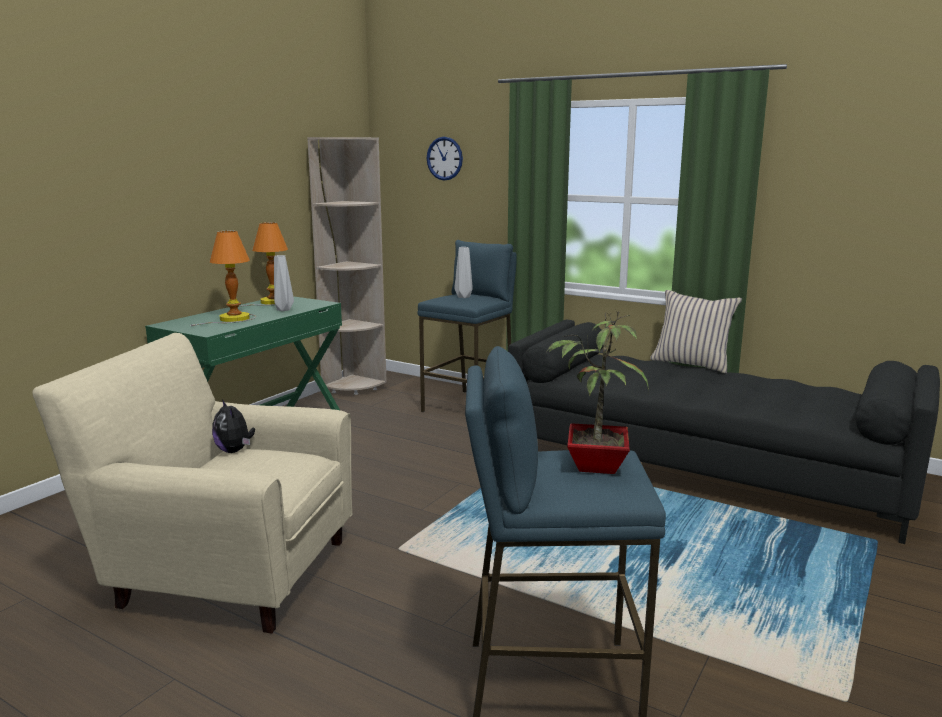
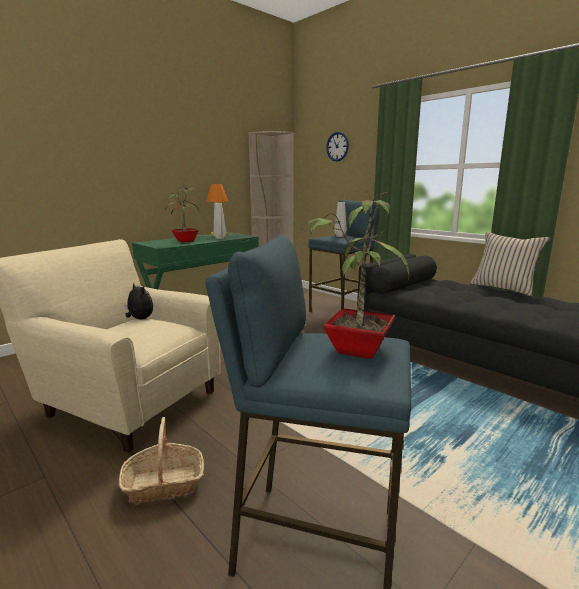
camera: 15 degrees right, 0 degrees up
table lamp [191,230,256,326] -> potted plant [165,185,199,243]
plush toy [212,400,255,453] -> plush toy turned 150 degrees clockwise [125,283,153,319]
none -> basket [119,417,204,503]

